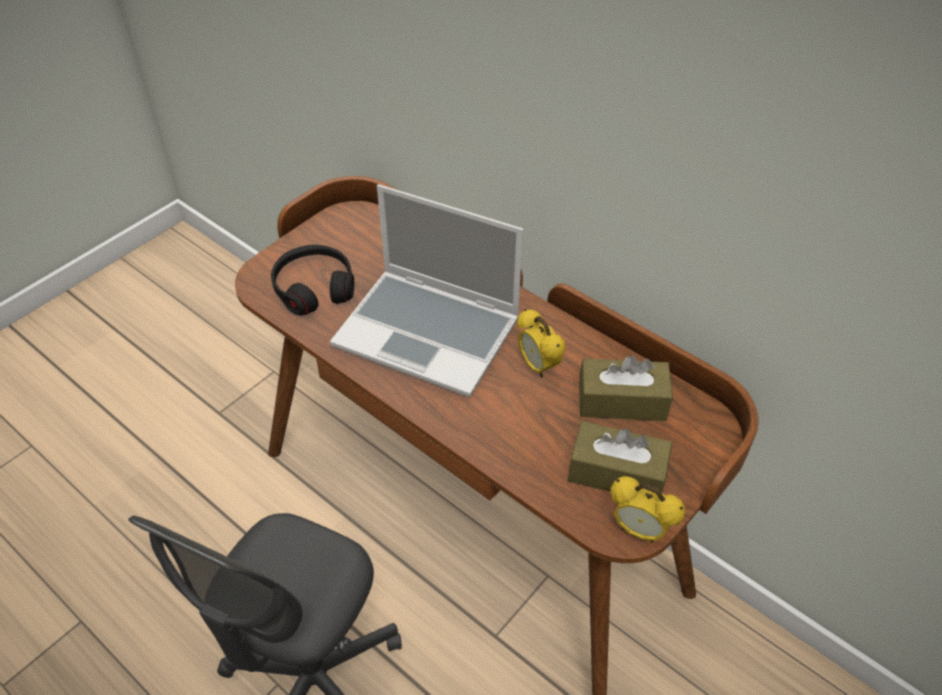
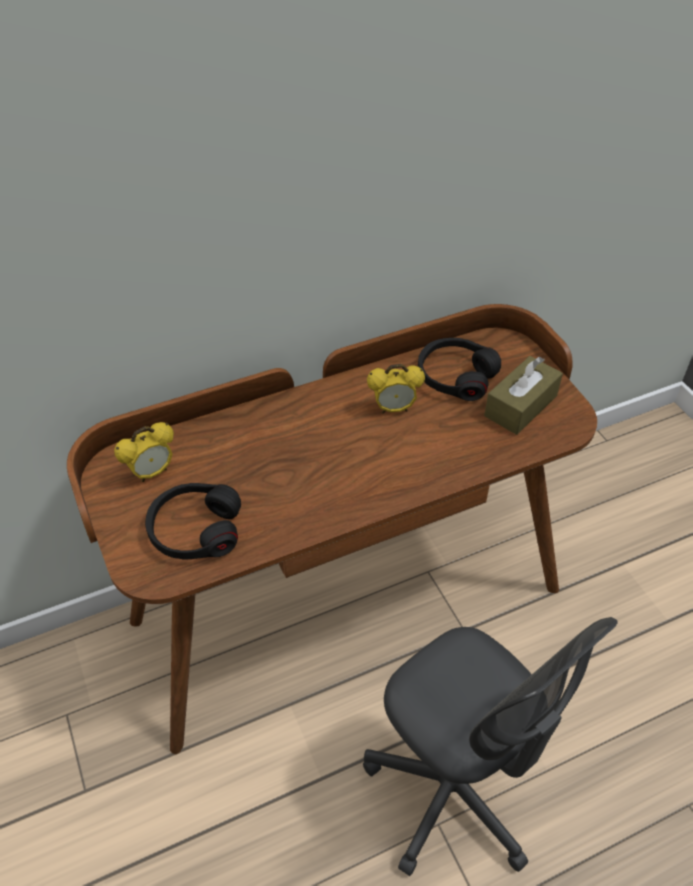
camera: 65 degrees left, 0 degrees up
laptop [330,184,523,398] -> none
brown tissue box [579,355,673,421] -> black headphones [418,338,501,401]
alarm clock [610,476,685,542] -> alarm clock moved to [114,422,174,482]

